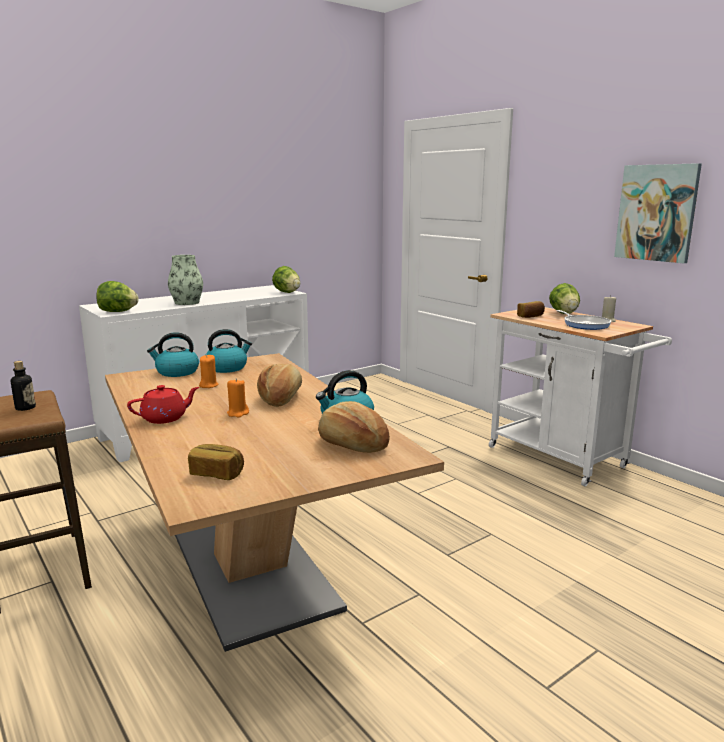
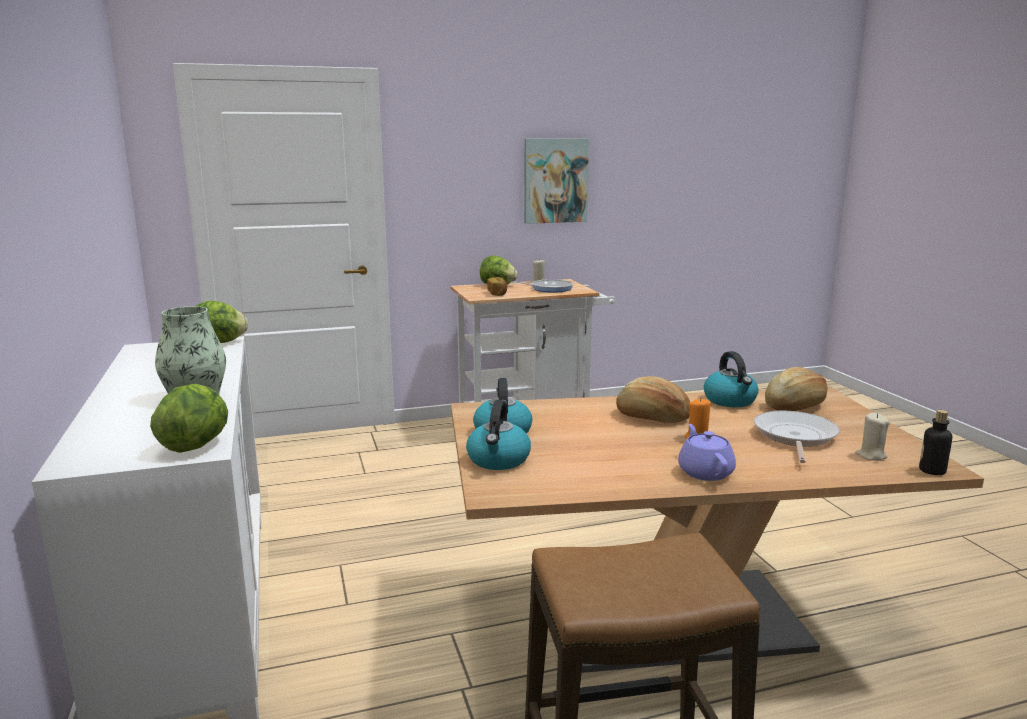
camera: 70 degrees left, 0 degrees up
bottle [11,361,36,411] -> bottle moved to [919,410,952,475]
red teapot [127,385,199,424] -> purple teapot [678,424,736,481]
bread [188,444,244,480] -> beige candle [855,413,890,461]
orange candle [199,354,218,388] -> none
none -> frying pan [754,411,840,463]

